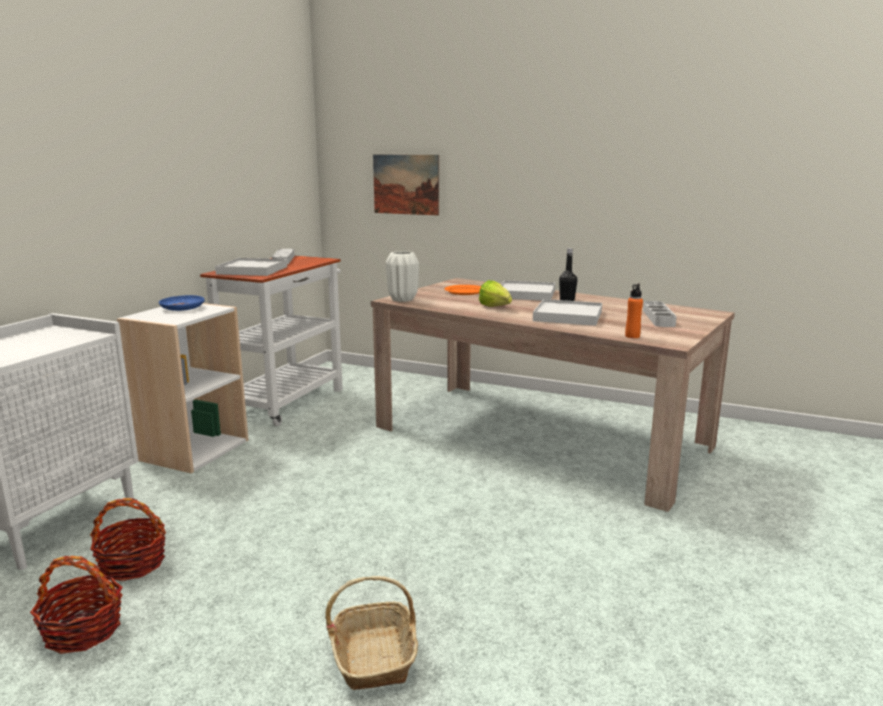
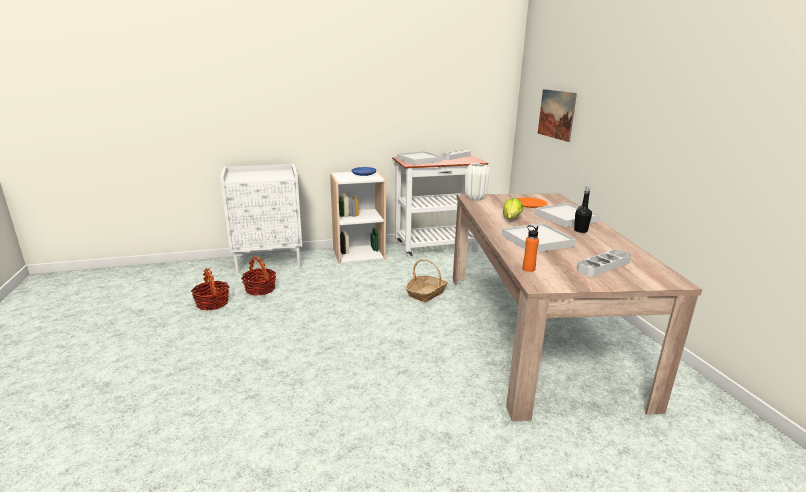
camera: 50 degrees right, 5 degrees up
basket [325,576,418,690] -> basket moved to [406,259,448,302]

